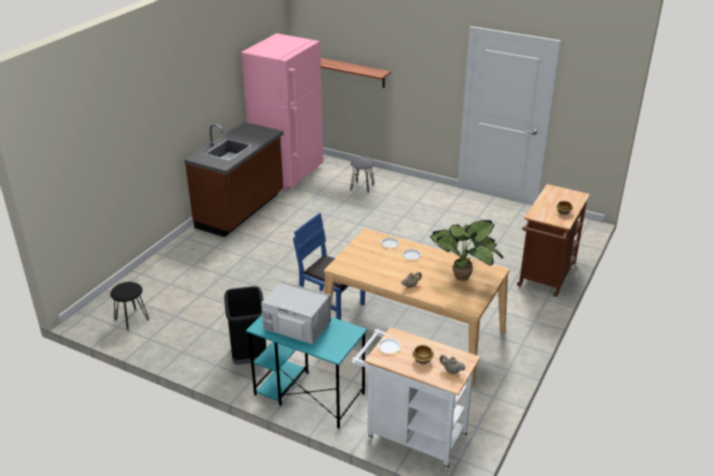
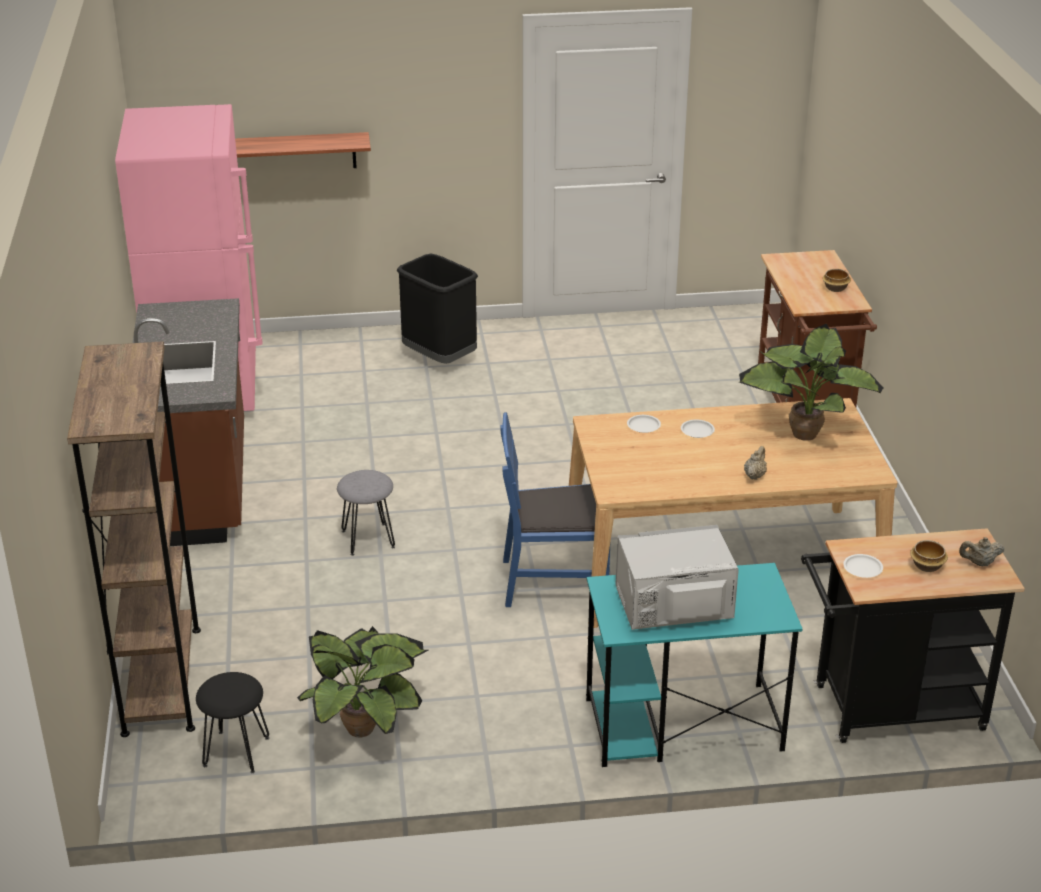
camera: 35 degrees left, 0 degrees up
black trash can [224,286,266,365] -> black trash can moved to [397,254,478,364]
grey stool [350,157,375,193] -> grey stool moved to [337,470,395,556]
white cart [351,327,481,469] -> black cart [801,528,1025,743]
none -> brown bookcase [67,341,201,737]
none -> potted plant [297,626,428,737]

